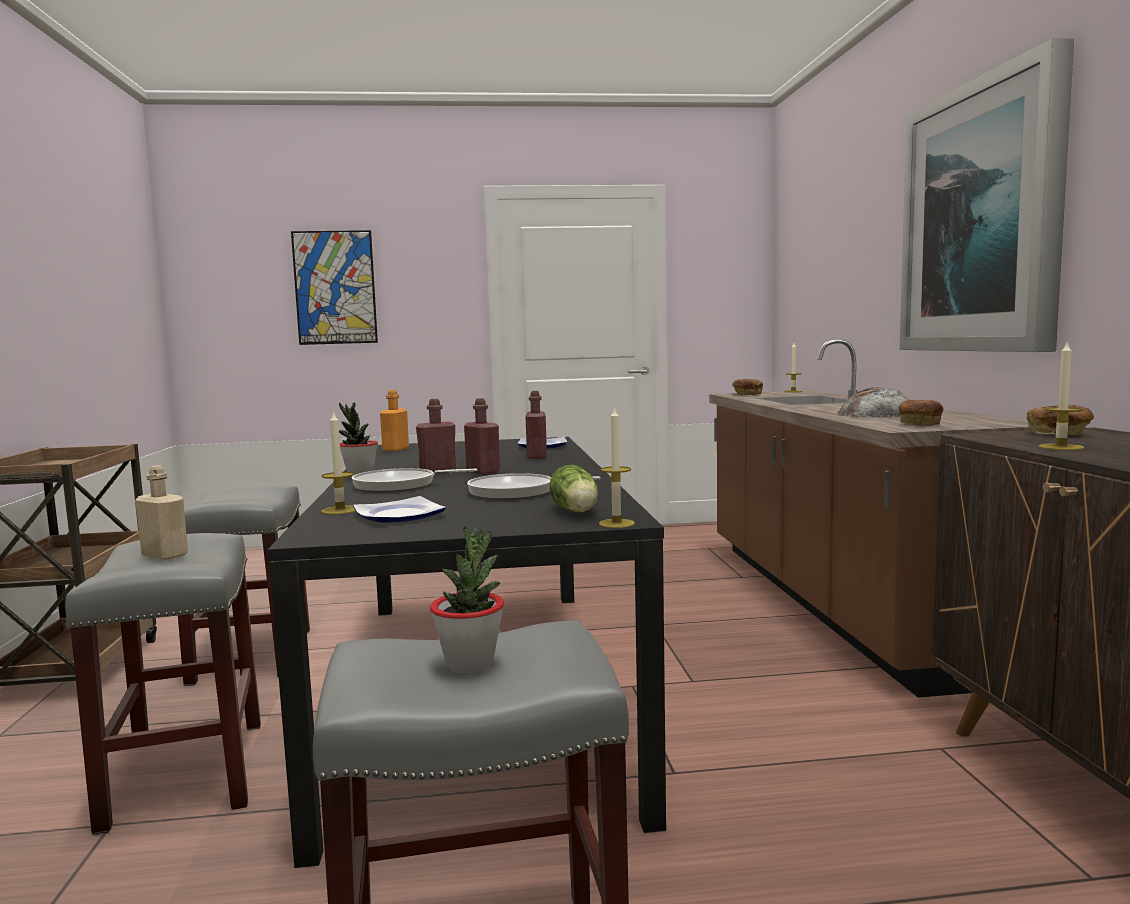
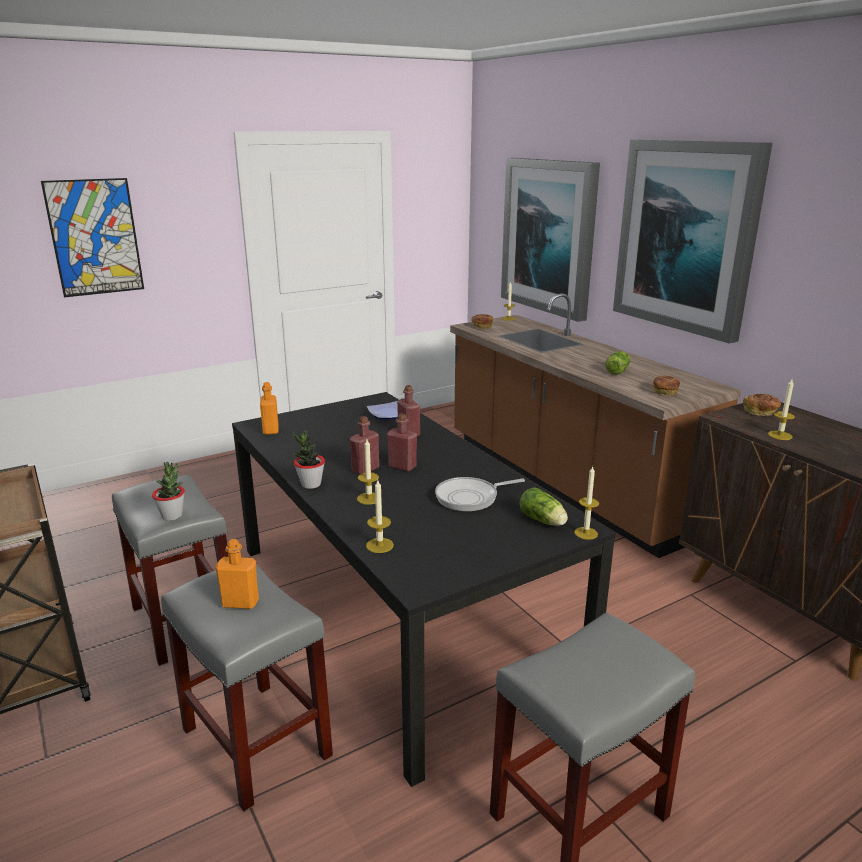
camera: 25 degrees left, 15 degrees up
beige bottle [135,465,188,560] -> orange bottle [216,539,259,609]
frying pan [351,468,478,492] -> candle [357,439,379,505]
plate [353,496,446,523] -> none
potted plant [430,526,504,673] -> potted plant moved to [152,461,185,521]
bread [837,387,910,418] -> lettuce [605,351,630,375]
none -> picture [501,158,600,322]

